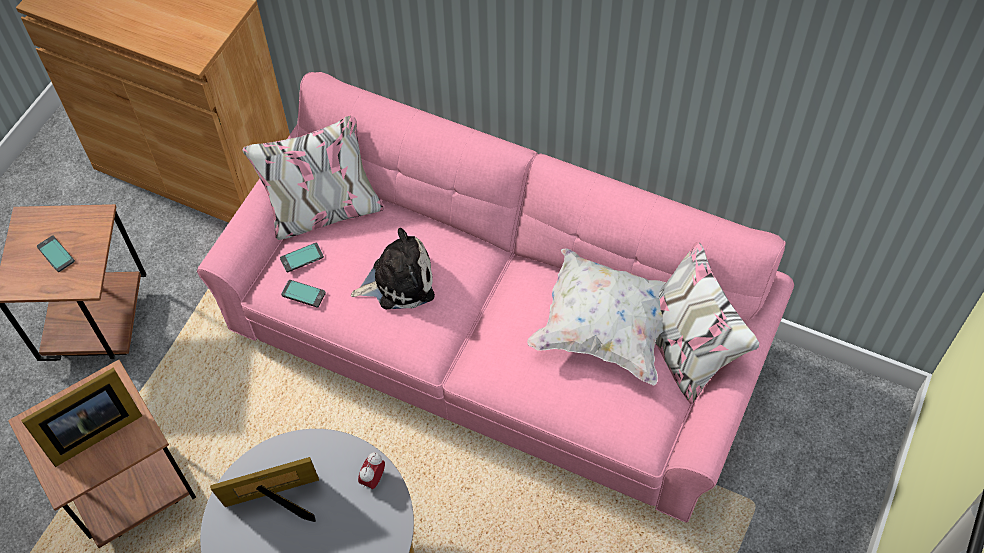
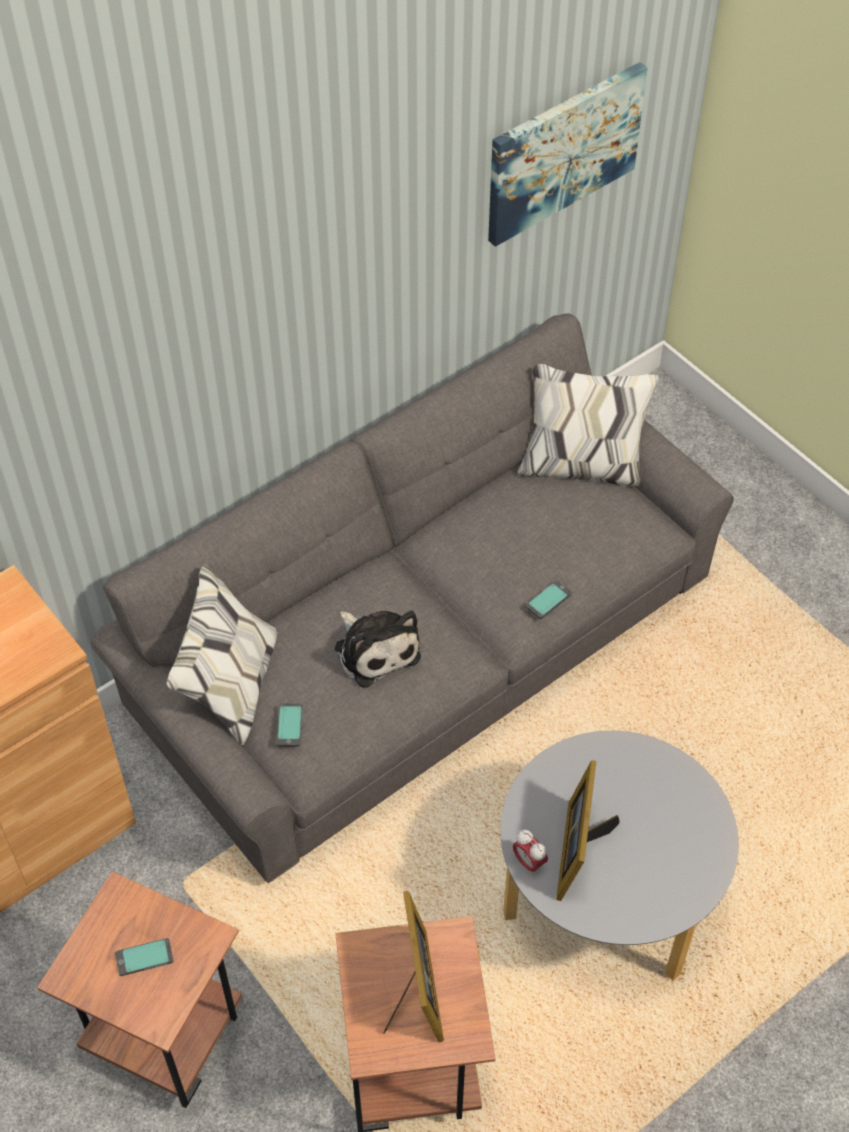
camera: 65 degrees left, 5 degrees down
pink sofa [197,72,794,523] -> grey sofa [91,313,734,883]
phone [281,280,326,308] -> phone moved to [526,580,572,619]
plush toy [351,228,435,309] -> plush toy turned 135 degrees clockwise [335,611,421,688]
alarm clock [358,452,385,489] -> alarm clock moved to [513,830,548,875]
white pillow [527,248,666,385] -> none
none -> picture [488,62,648,247]

